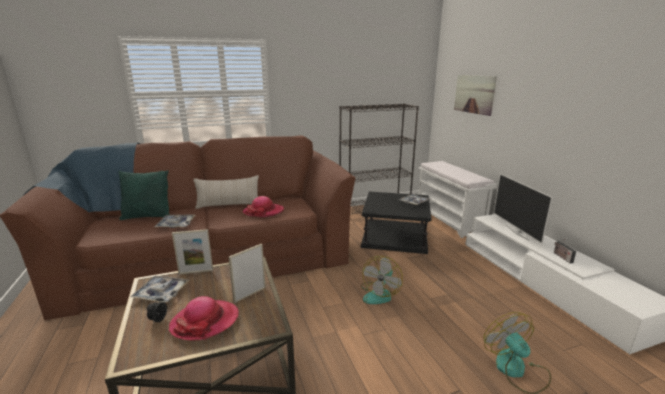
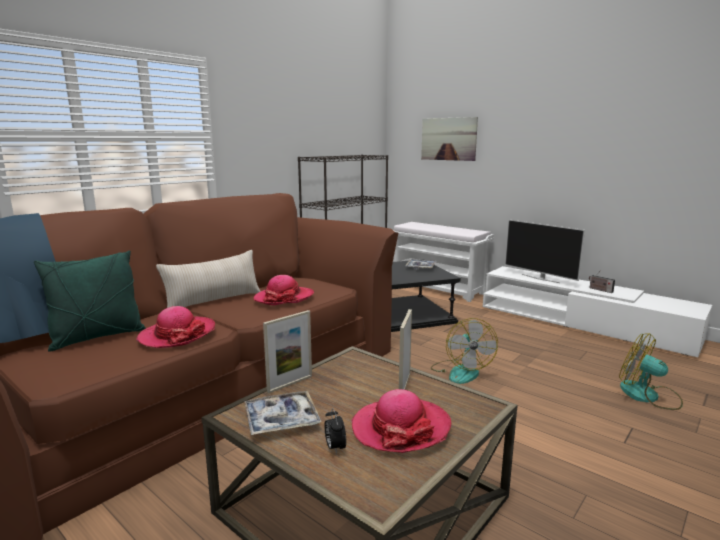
camera: 30 degrees left, 5 degrees down
tray [155,215,195,228] -> hat [136,306,215,348]

